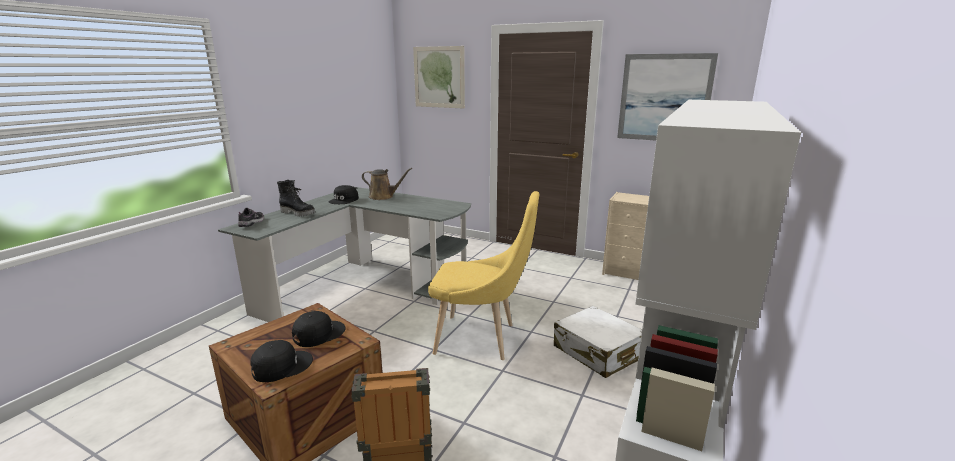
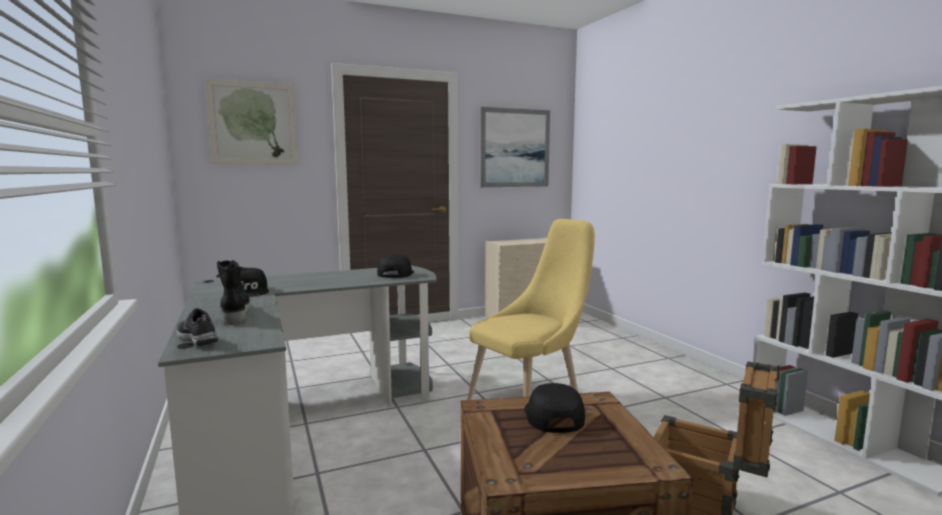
camera: 50 degrees left, 10 degrees down
black cap [250,340,313,382] -> black cap moved to [377,255,414,278]
black boot [277,180,315,217] -> black boot turned 90 degrees counterclockwise [216,260,251,325]
brown watering can [362,168,412,200] -> none
white suitcase [554,306,642,378] -> none

